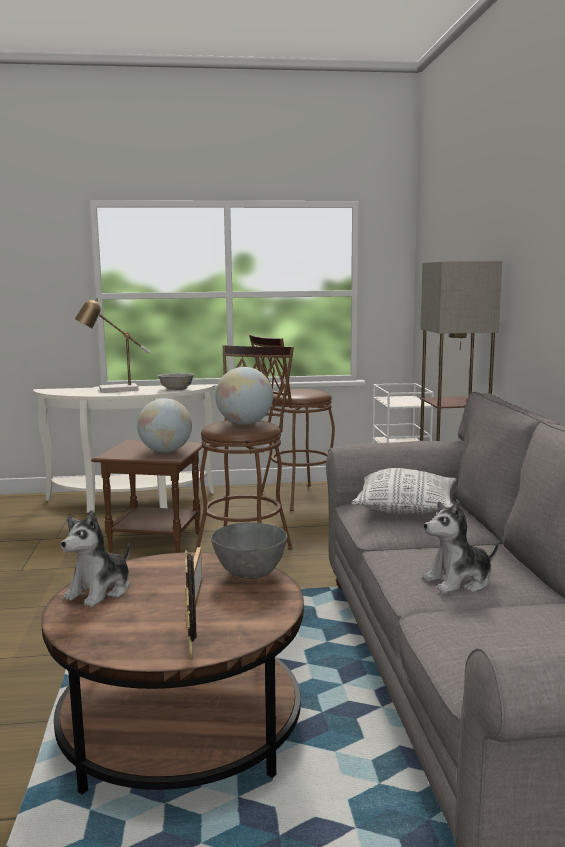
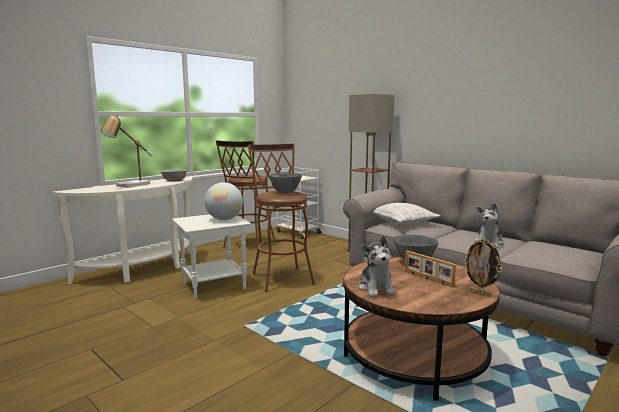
camera: 40 degrees left, 0 degrees up
brown side table [91,440,203,553] -> white side table [172,214,251,299]
globe [215,367,273,425] -> grey bowl [269,173,302,193]

